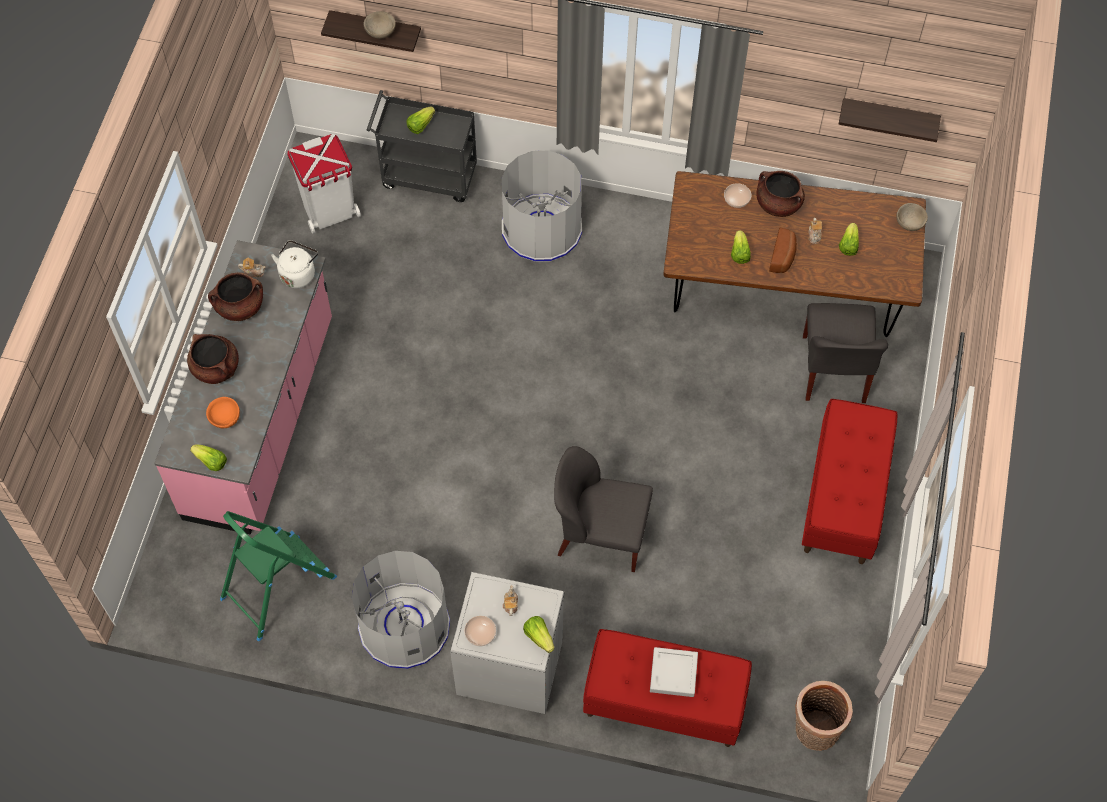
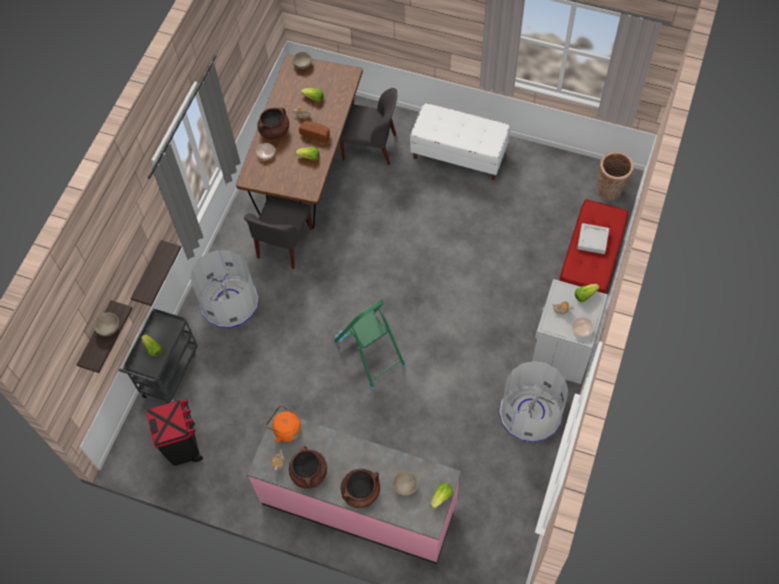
camera: 80 degrees left, 0 degrees up
orange bowl [206,397,240,428] -> beige bowl [393,471,418,496]
green step ladder [220,511,337,641] -> green step ladder moved to [334,300,406,390]
white kettle [271,240,318,288] -> orange kettle [266,405,301,442]
white trash can [288,134,361,234] -> black trash can [146,399,203,466]
grey chair [554,446,653,572] -> grey chair moved to [244,195,313,269]
red bench [802,399,897,564] -> white bench [410,103,510,180]
shelf [838,98,941,142] -> shelf moved to [131,240,181,306]

